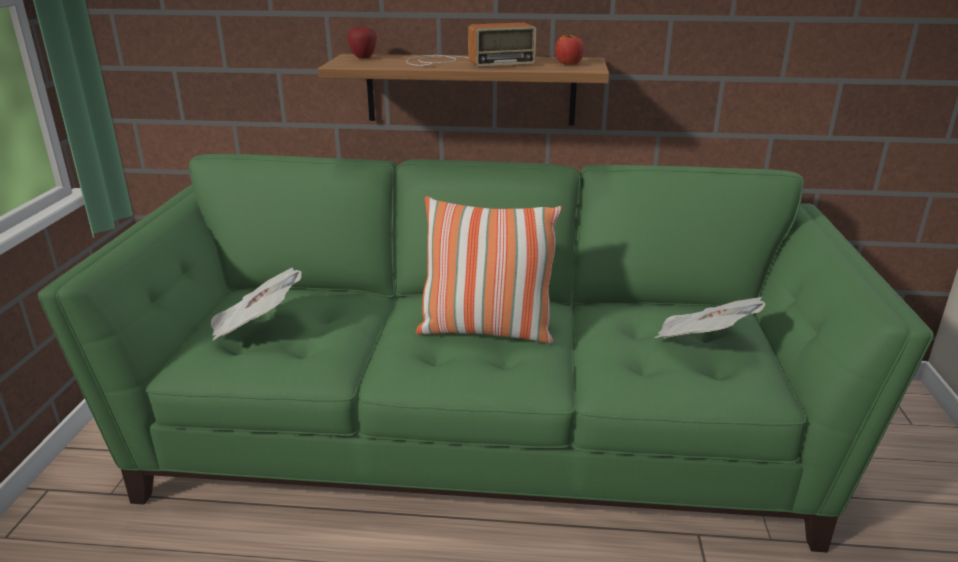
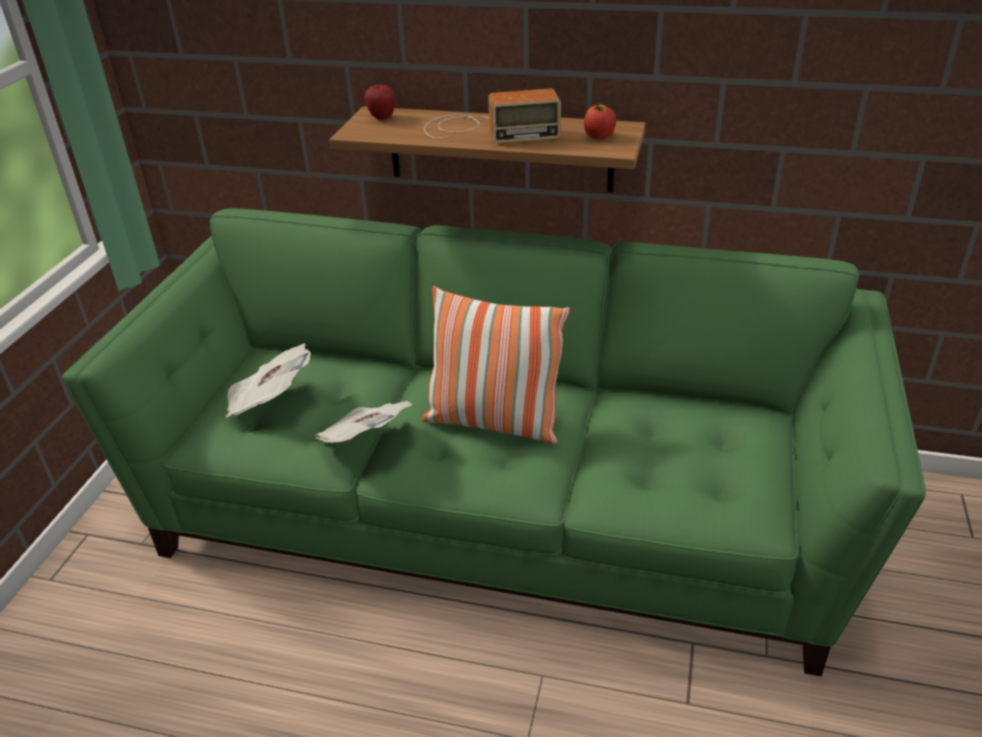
camera: 10 degrees right, 10 degrees up
newspaper [654,297,766,338] -> newspaper moved to [314,401,412,443]

